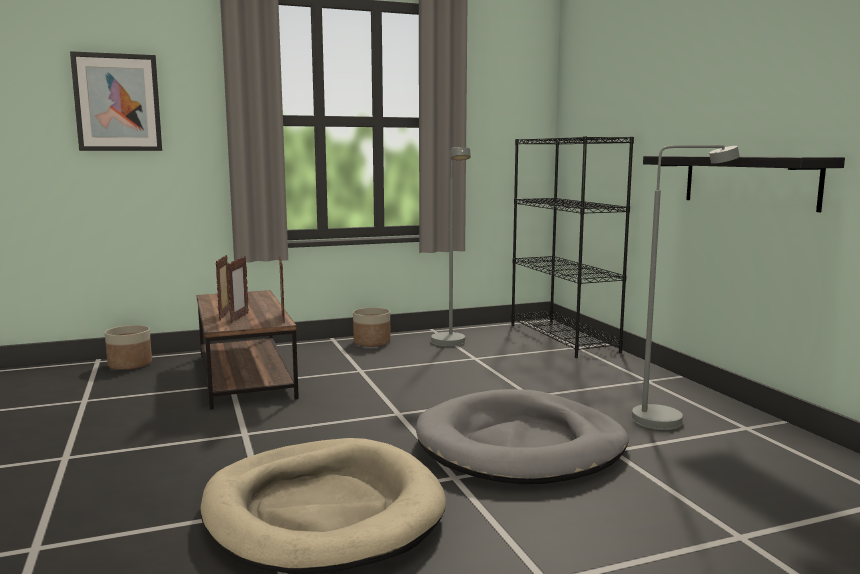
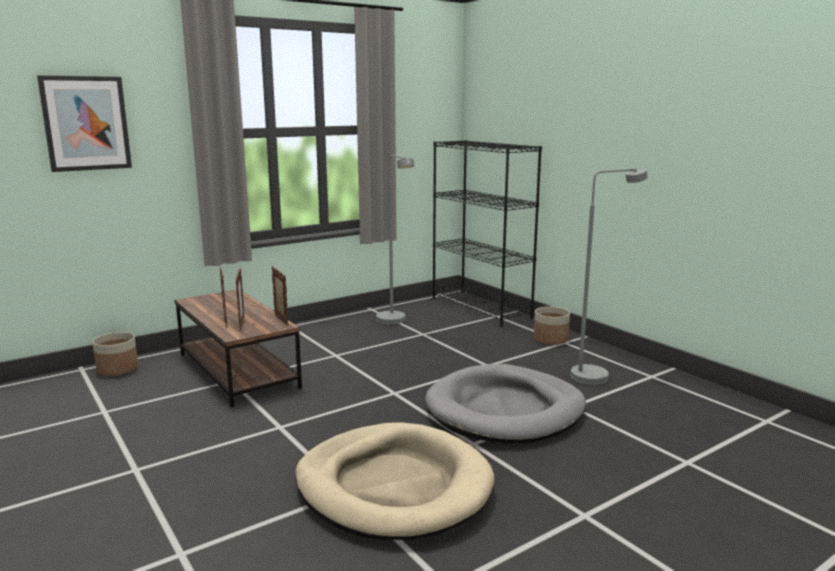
camera: 15 degrees left, 5 degrees up
planter [353,307,391,347] -> planter moved to [534,307,570,345]
black shelf [643,156,845,212] -> none

